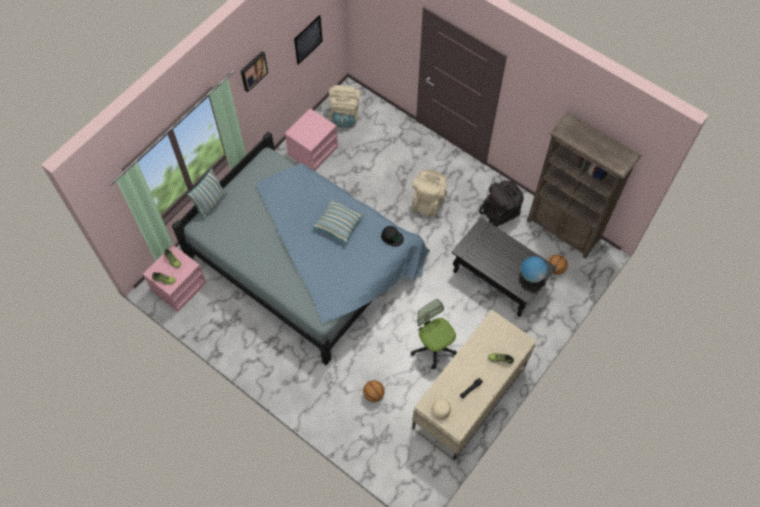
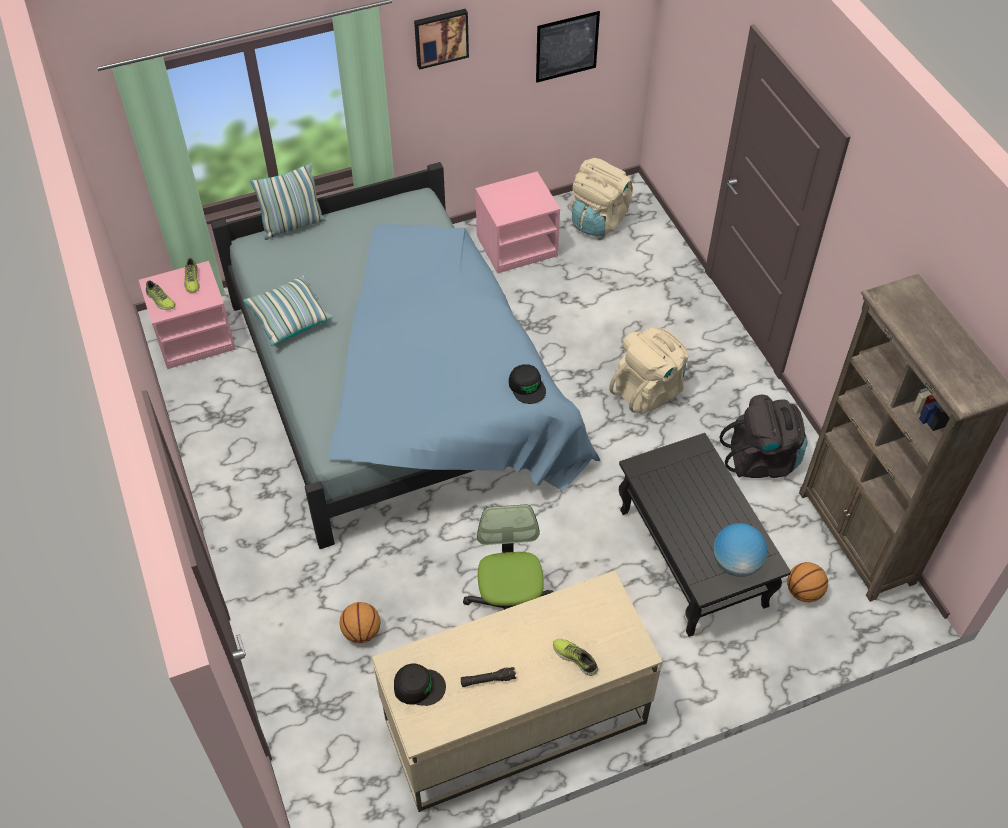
camera: 30 degrees right, 10 degrees down
pillow [312,198,364,244] -> pillow moved to [243,275,333,346]
beige cap [431,398,457,420] -> black cap [394,663,446,706]

